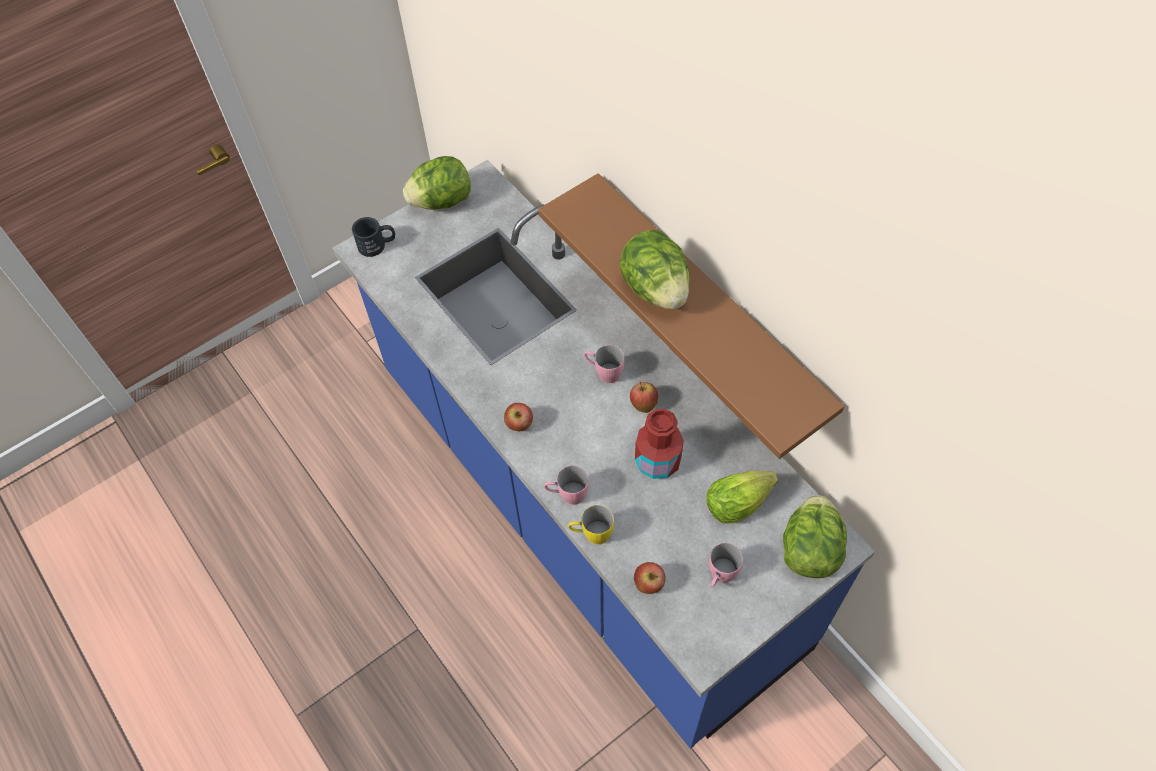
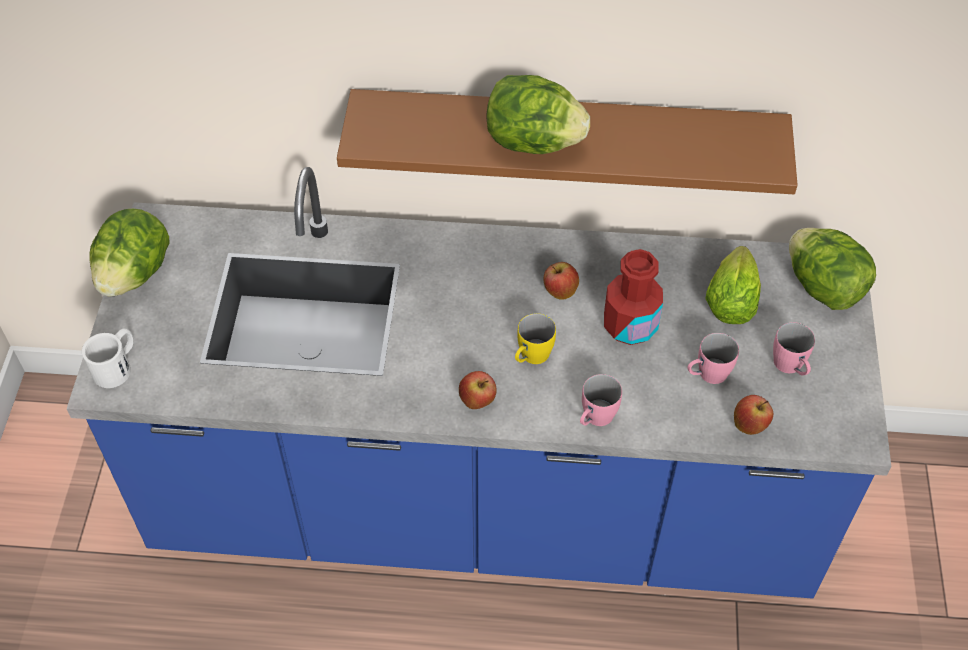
camera: 50 degrees left, 5 degrees down
black mug [352,217,395,257] -> white mug [82,328,134,388]
yellow mug [568,505,614,544] -> yellow mug moved to [515,313,556,364]
pink mug [584,345,625,383] -> pink mug moved to [687,333,739,384]

